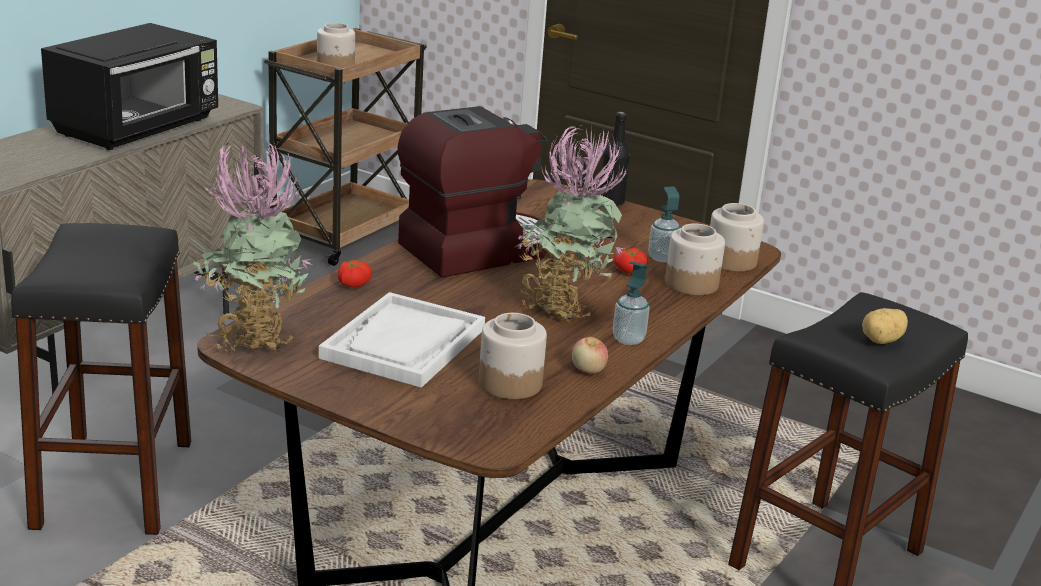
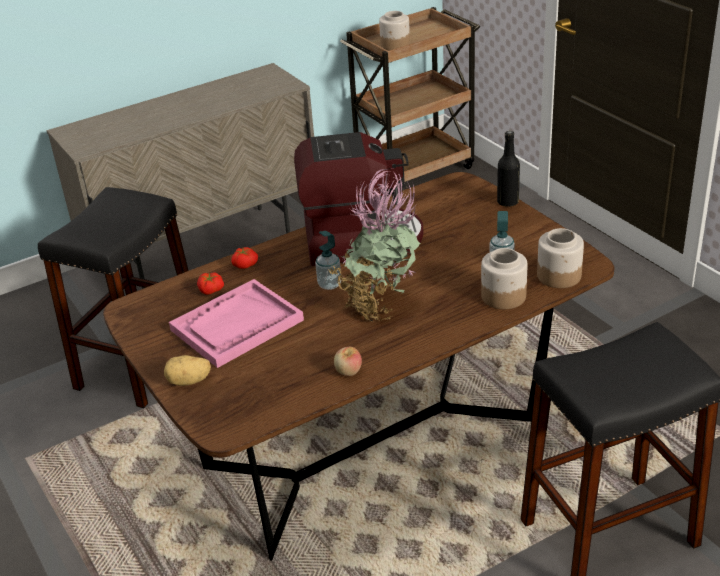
camera: 30 degrees right, 10 degrees up
black microwave [41,23,218,150] -> none
potted plant [193,139,312,354] -> none
white tray [319,292,485,388] -> pink tray [169,279,304,368]
jar [479,313,547,399] -> none
tomato [613,248,648,274] -> tomato moved to [197,272,224,295]
soap dispenser [613,262,650,345] -> soap dispenser moved to [315,231,341,290]
potato [862,308,908,344] -> potato moved to [164,355,211,386]

